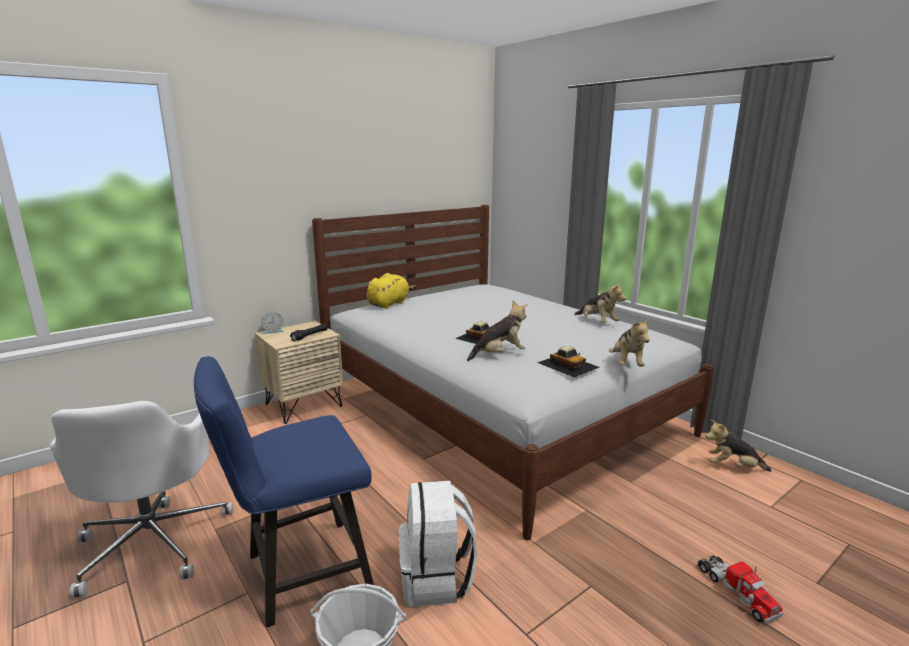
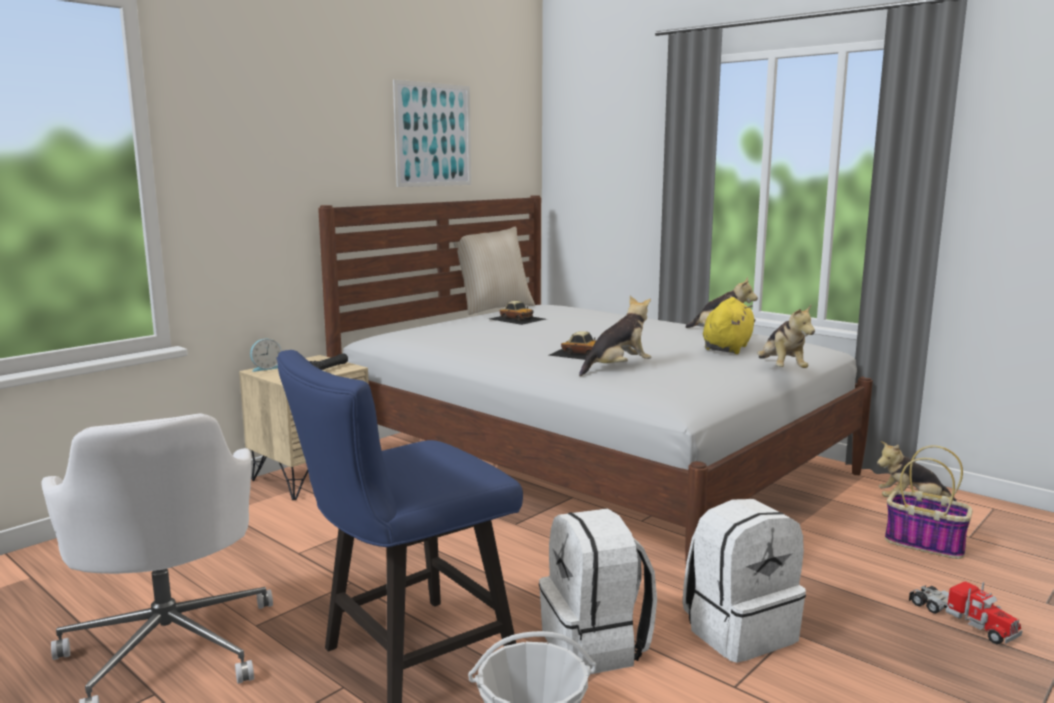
camera: 10 degrees left, 5 degrees down
yellow plush toy [367,273,417,309] -> yellow plush toy moved to [703,297,756,354]
toy car [537,346,599,377] -> toy car moved to [489,301,546,325]
none -> picture [393,80,471,187]
none -> beige pillow [453,227,535,315]
none -> white backpack [683,499,806,663]
none -> basket [885,446,972,559]

